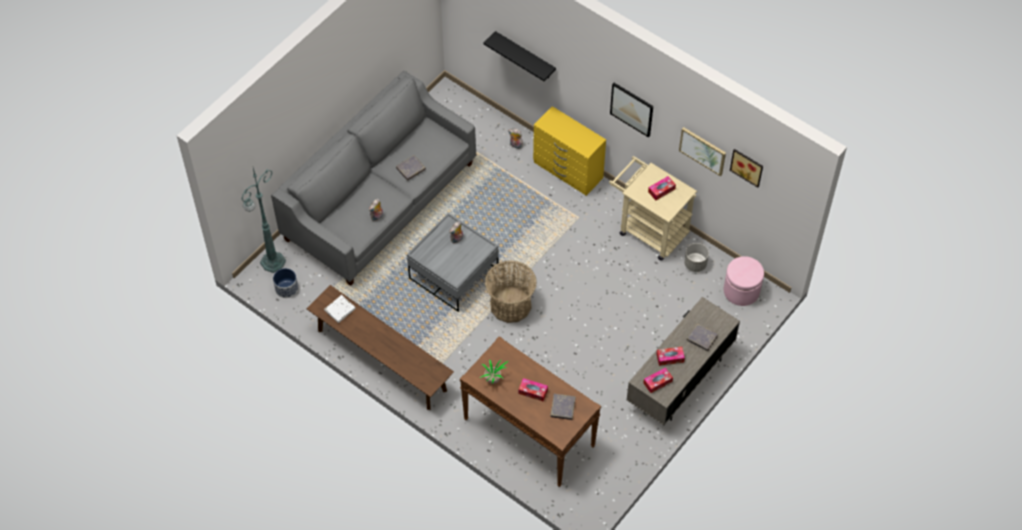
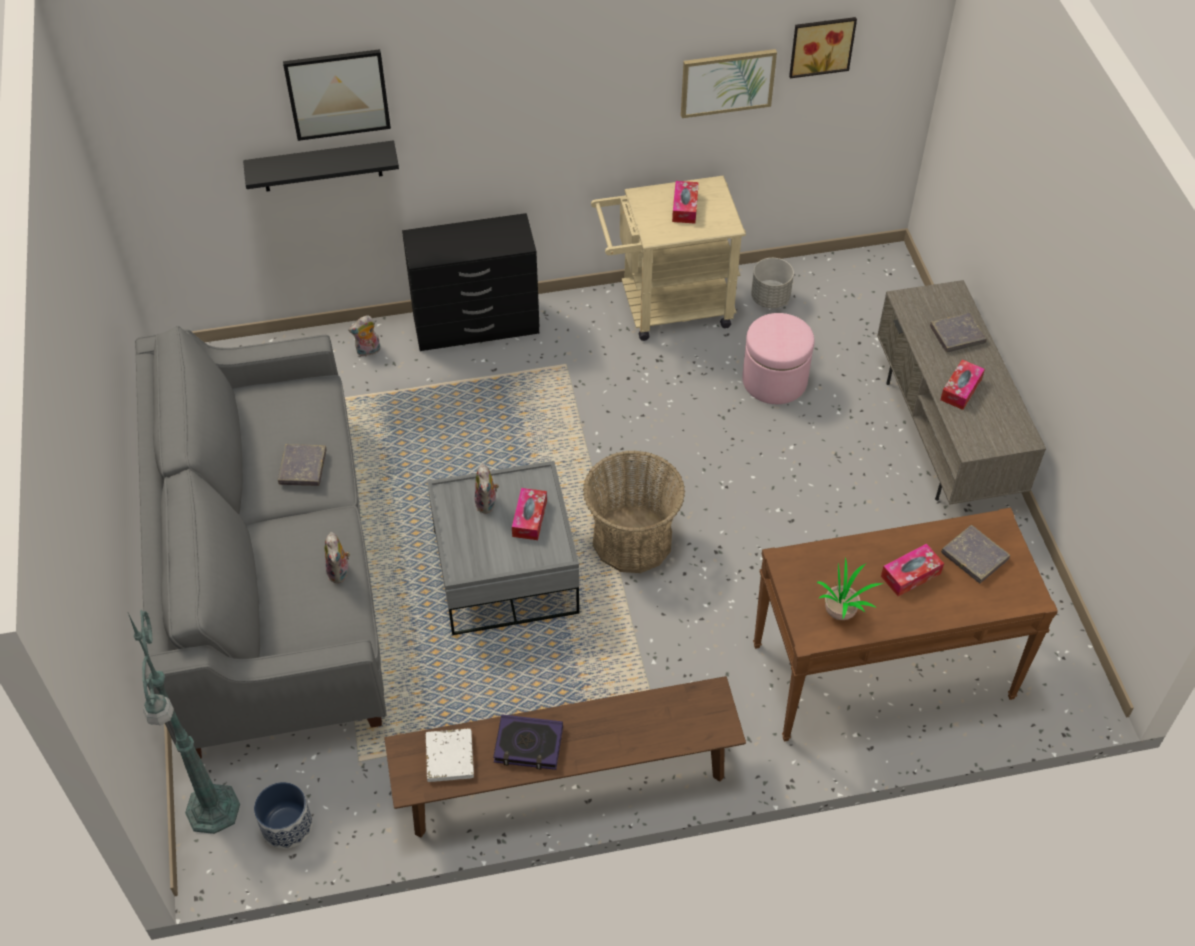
camera: 50 degrees left, 5 degrees down
yellow dresser [533,106,606,196] -> black dresser [402,213,540,351]
picture [610,83,653,138] -> picture moved to [283,49,391,141]
tissue box [643,367,673,393] -> tissue box moved to [512,488,547,540]
pink ottoman [724,256,764,306] -> pink ottoman moved to [742,313,814,404]
none -> book [493,714,563,770]

